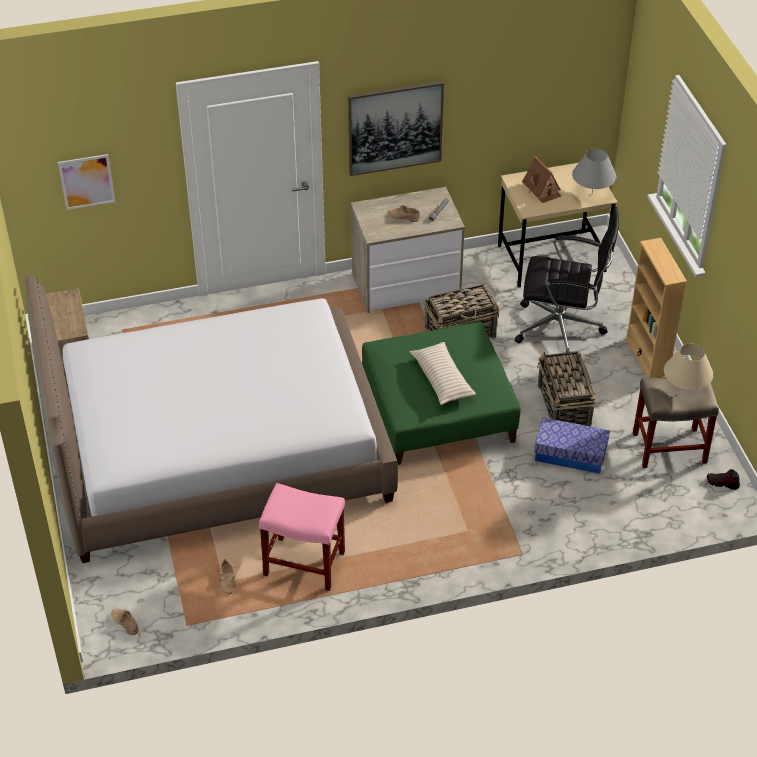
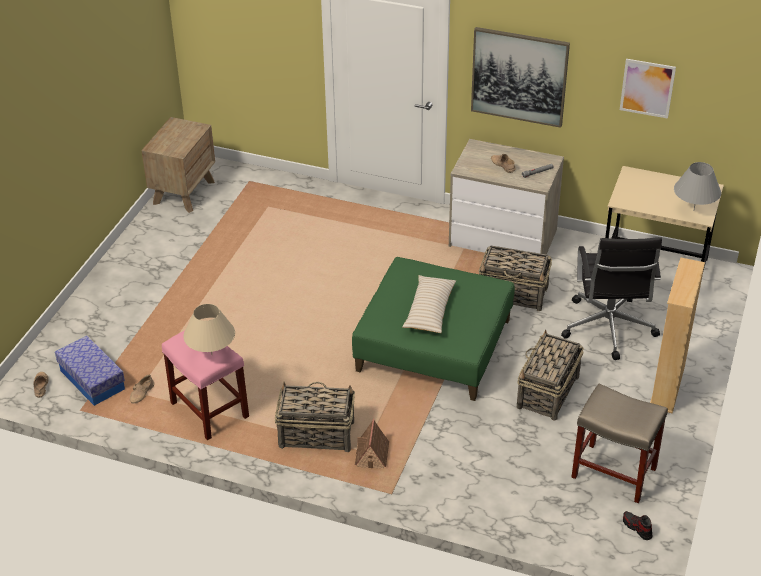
camera: 35 degrees right, 5 degrees down
bed [25,275,398,563] -> none
picture [58,154,115,210] -> picture moved to [620,59,676,119]
black office chair [515,207,619,353] -> black office chair turned 45 degrees clockwise [561,237,662,360]
toy house [522,156,562,203] -> toy house moved to [355,419,389,469]
storage box [534,417,610,474] -> storage box moved to [55,336,125,406]
beige table lamp [664,343,713,391] -> beige table lamp moved to [183,304,235,354]
none -> basket [275,381,355,452]

